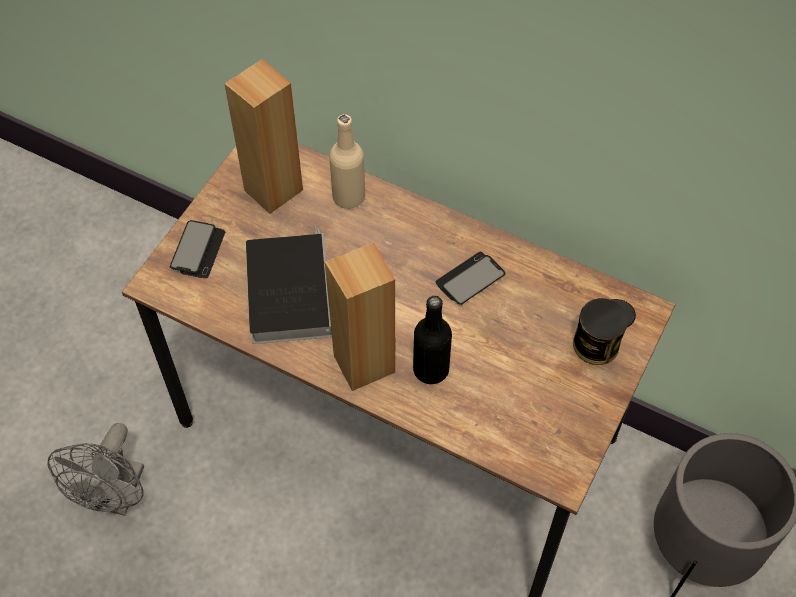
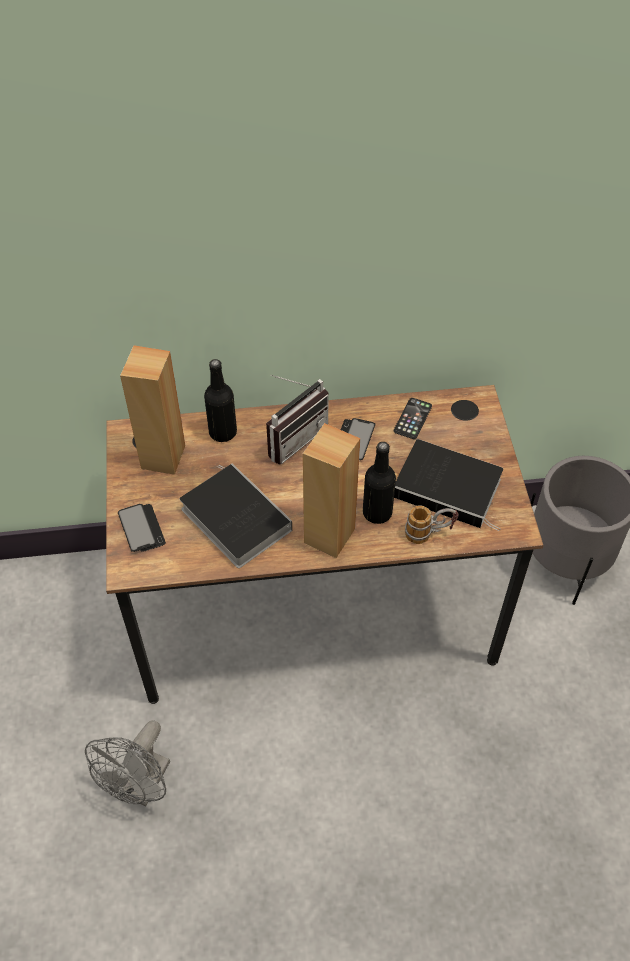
camera: 35 degrees left, 5 degrees down
grey fan [47,423,144,516] -> grey fan turned 45 degrees clockwise [85,720,170,806]
beige bottle [329,114,365,209] -> black bottle [204,359,237,442]
can [573,298,628,365] -> none
none -> radio [266,375,329,465]
none -> phone [394,398,432,439]
none -> book [394,439,503,531]
none -> mug [405,505,458,544]

